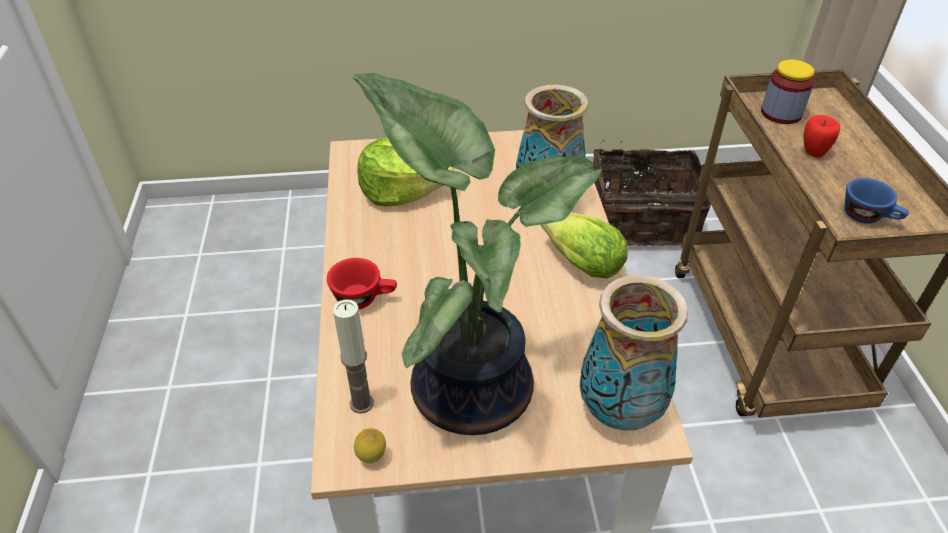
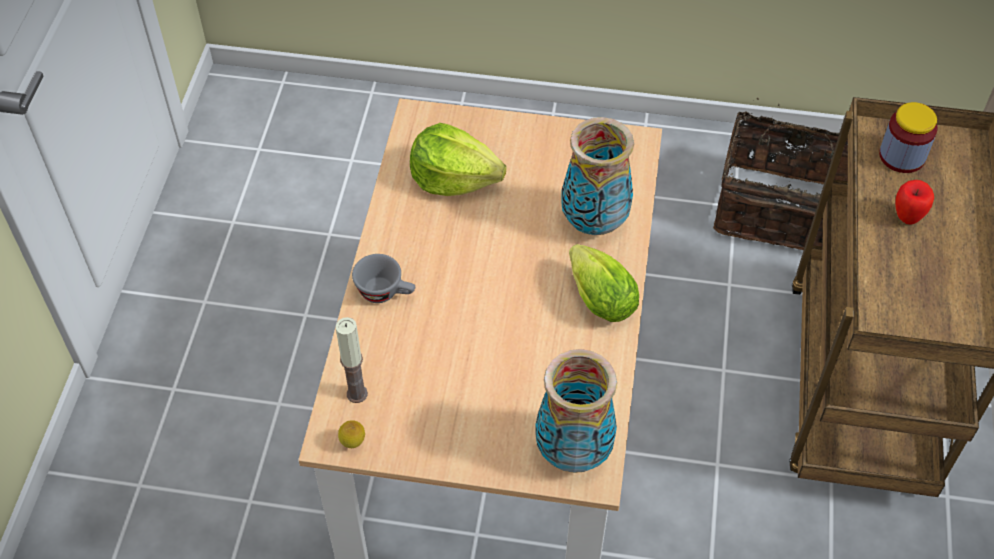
camera: 15 degrees right, 10 degrees up
red cup [327,258,397,309] -> grey cup [352,254,415,303]
potted plant [352,73,603,435] -> none
blue cup [845,178,909,224] -> none

